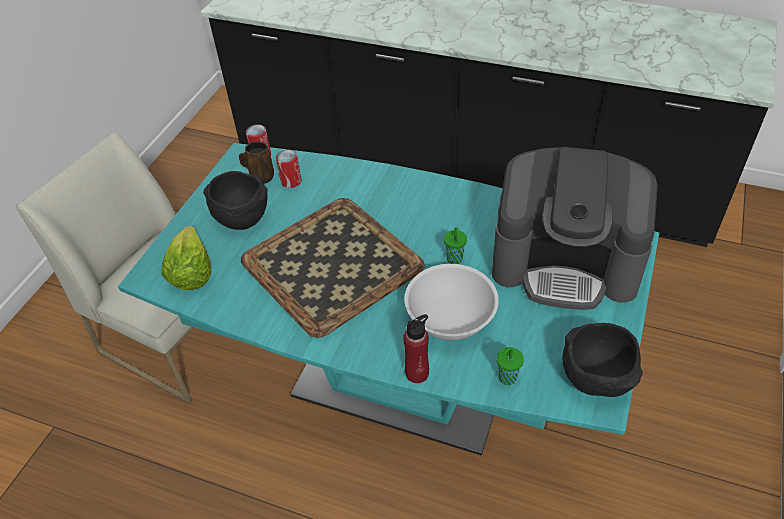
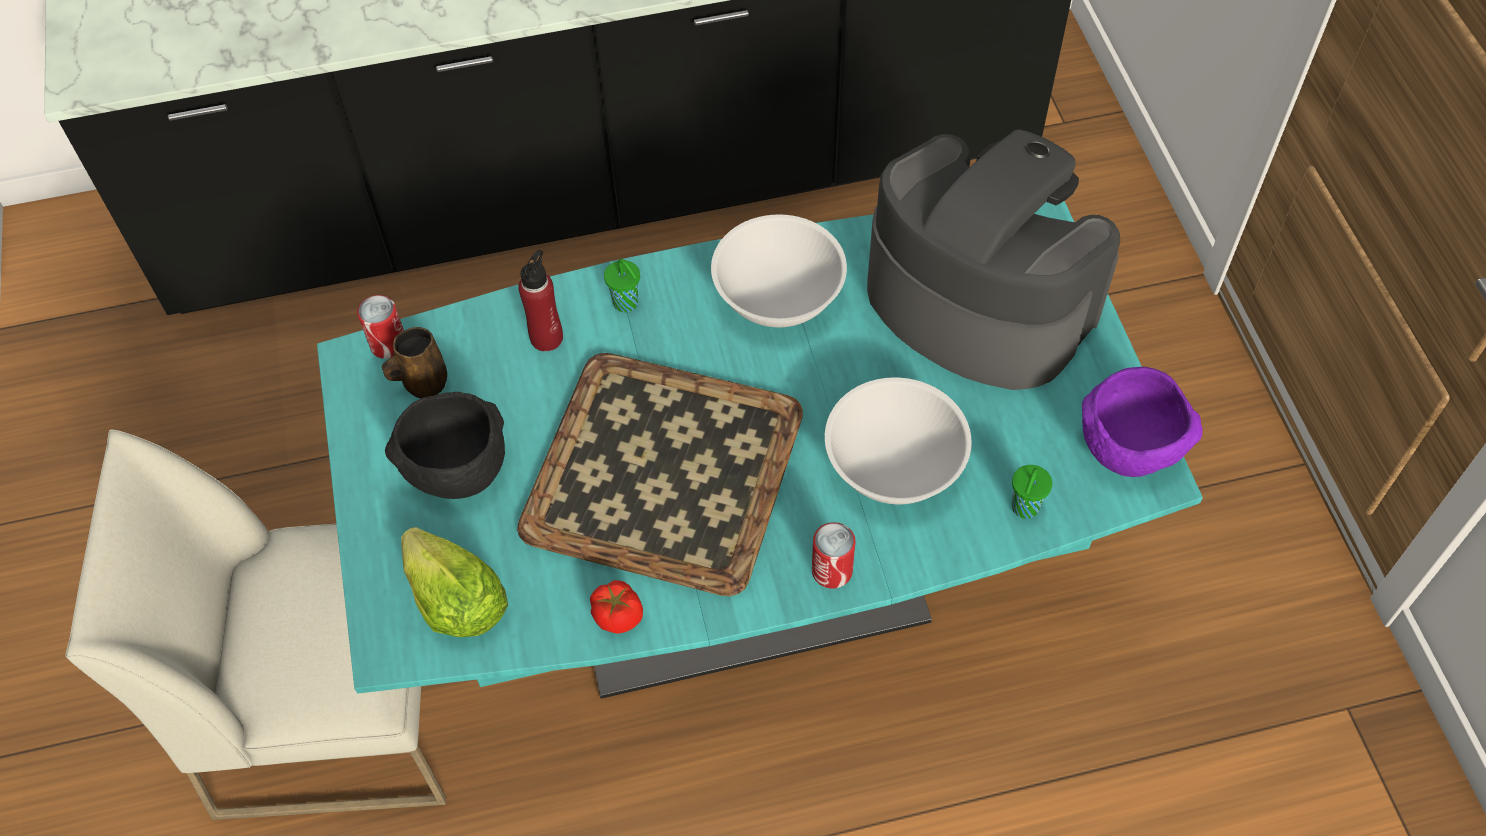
camera: 35 degrees left, 10 degrees up
can [276,150,301,188] -> can moved to [812,522,855,588]
red bottle [403,314,429,383] -> red bottle moved to [518,250,563,351]
green cup [444,227,467,264] -> green cup moved to [604,259,640,313]
coffee machine [492,147,658,310] -> coffee machine turned 120 degrees counterclockwise [867,129,1120,390]
black bowl [562,323,643,397] -> purple bowl [1082,367,1203,477]
none -> tomato [590,580,643,634]
none -> white bowl [711,214,847,328]

